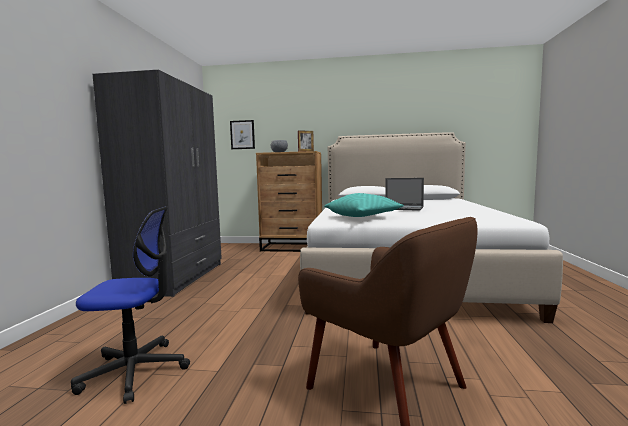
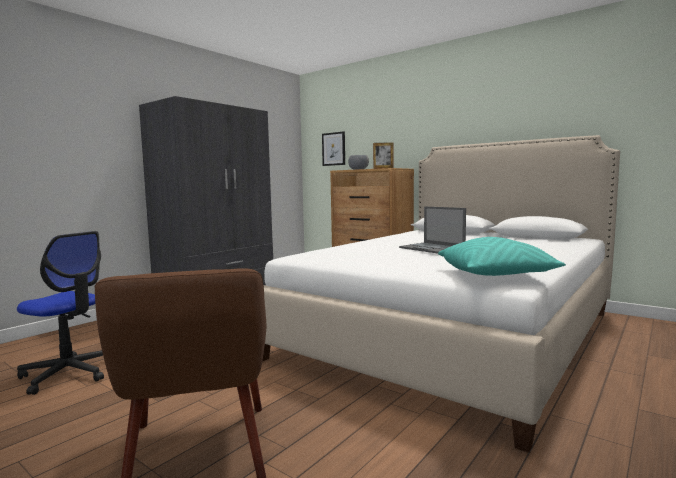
camera: 30 degrees right, 0 degrees up
turquoise pillow [324,193,404,217] -> turquoise pillow moved to [438,237,566,276]

